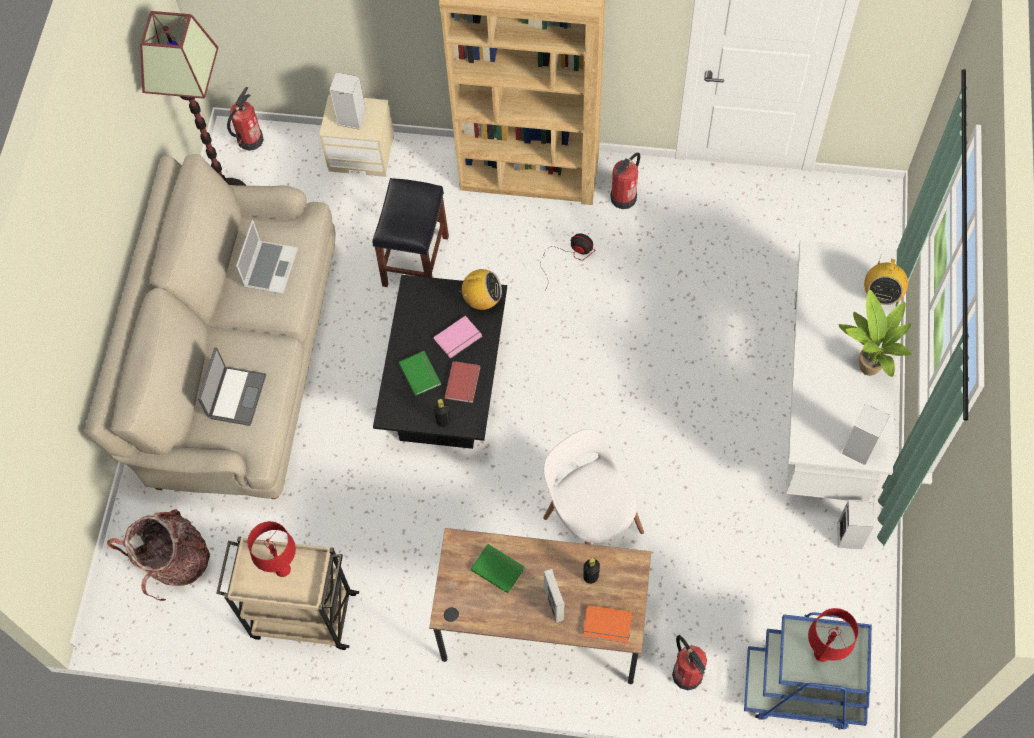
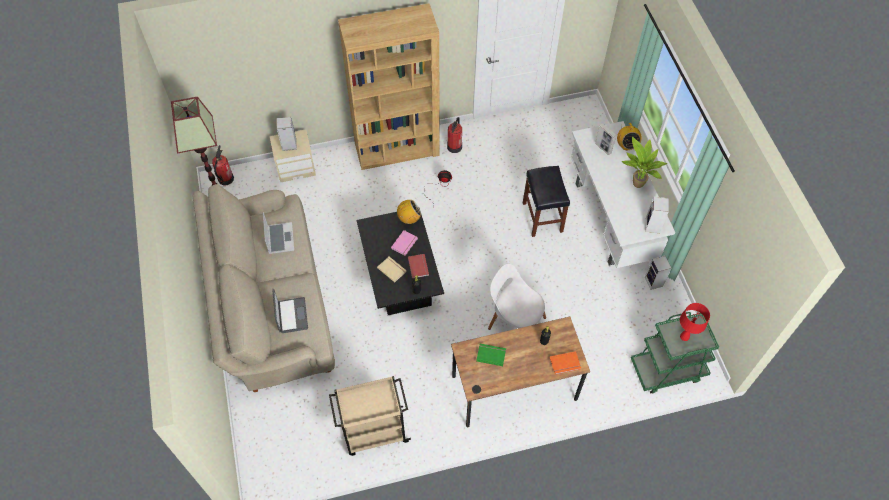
camera: 25 degrees left, 5 degrees down
backpack [107,509,210,601] -> none
red table lamp [247,521,296,577] -> none
black stool [372,178,449,287] -> black stool moved to [523,166,570,237]
green book [399,351,441,396] -> beige book [377,257,406,283]
picture frame [544,569,565,623] -> picture frame moved to [595,123,617,155]
fire extinguisher [672,635,707,690] -> none
blue cart [744,612,872,730] -> green cart [631,312,719,393]

